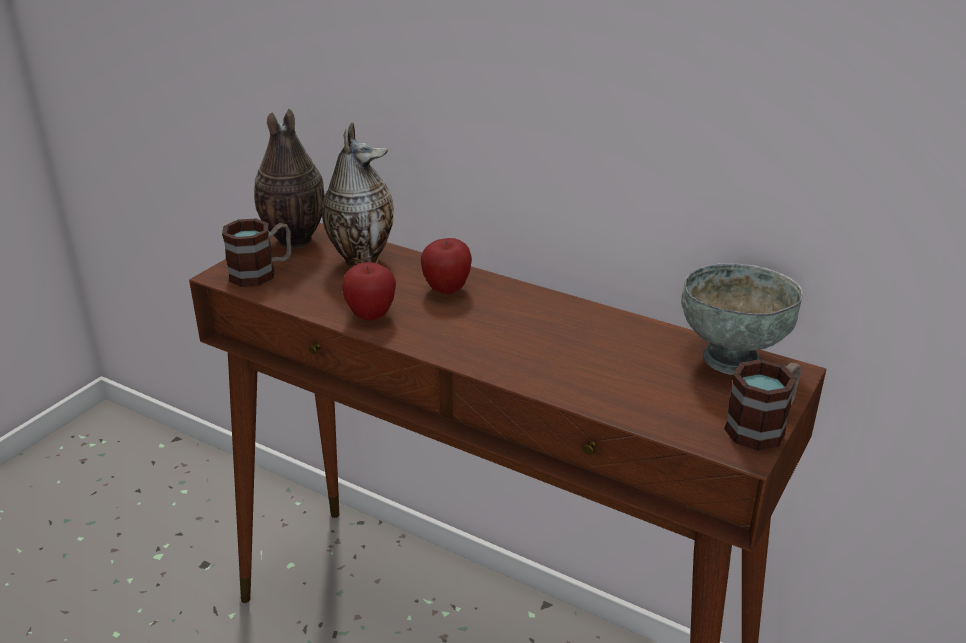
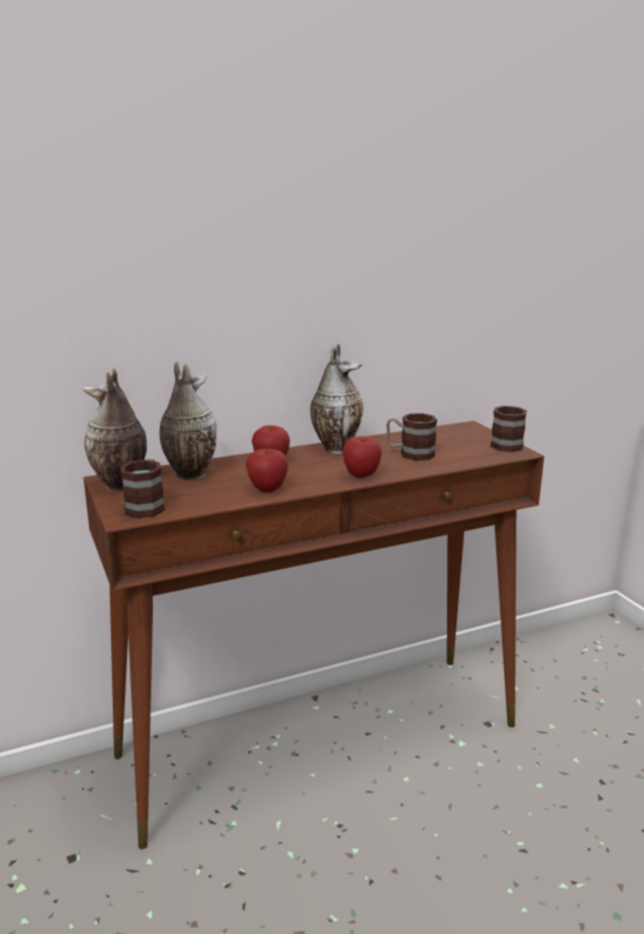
camera: 55 degrees left, 10 degrees down
grey bowl [681,263,803,375] -> none
none -> vase [310,344,363,454]
none -> apple [343,436,382,478]
none -> mug [387,413,437,461]

